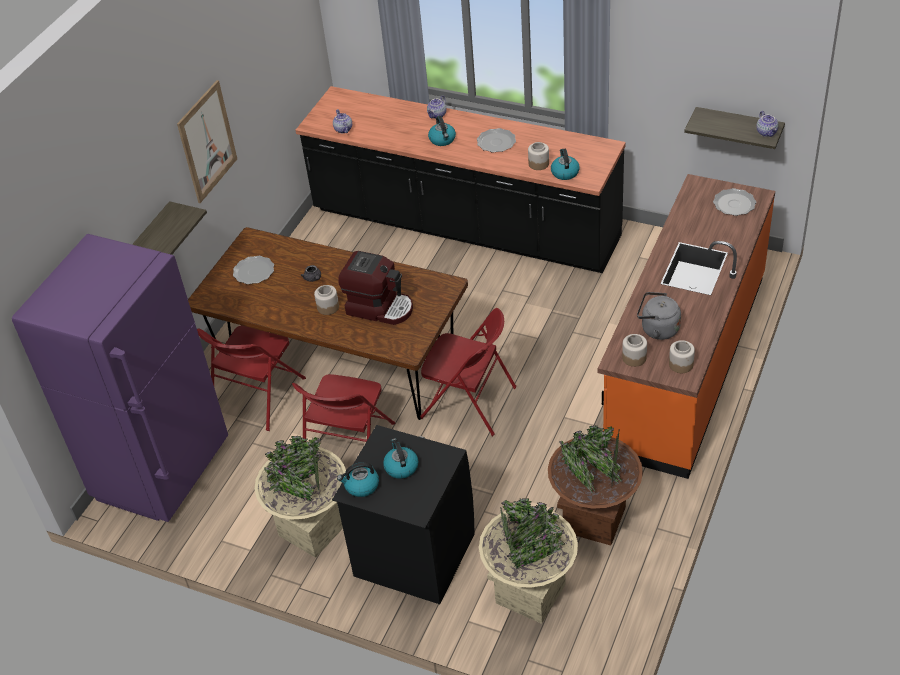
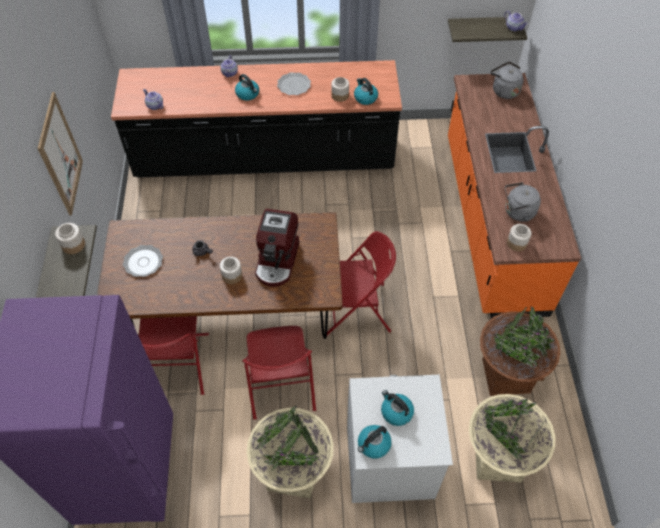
camera: 30 degrees left, 10 degrees up
black washing machine [332,425,475,604] -> white washing machine [347,374,453,503]
coffee machine [338,251,413,325] -> coffee machine turned 105 degrees clockwise [255,209,299,287]
jar [669,340,695,373] -> jar moved to [55,223,85,254]
plate [713,188,756,216] -> grey kettle [490,62,524,99]

